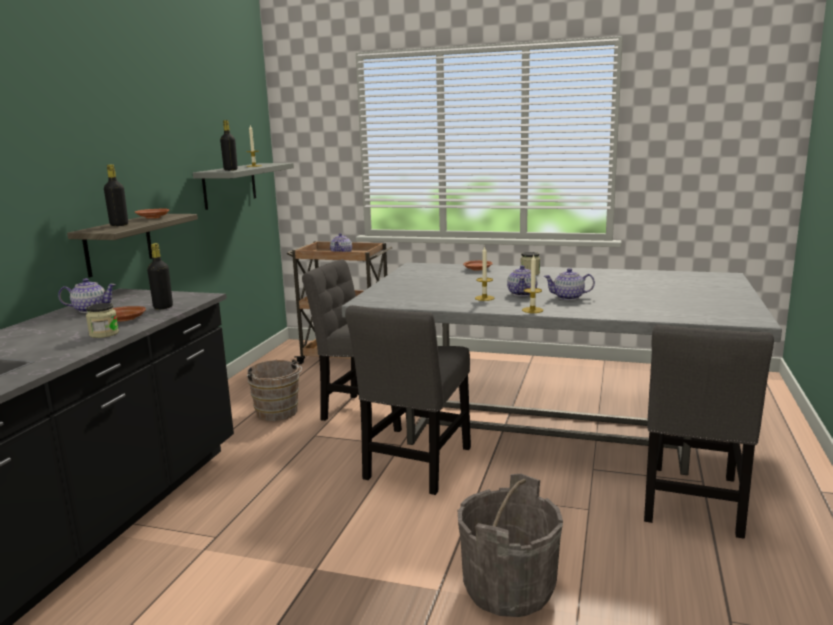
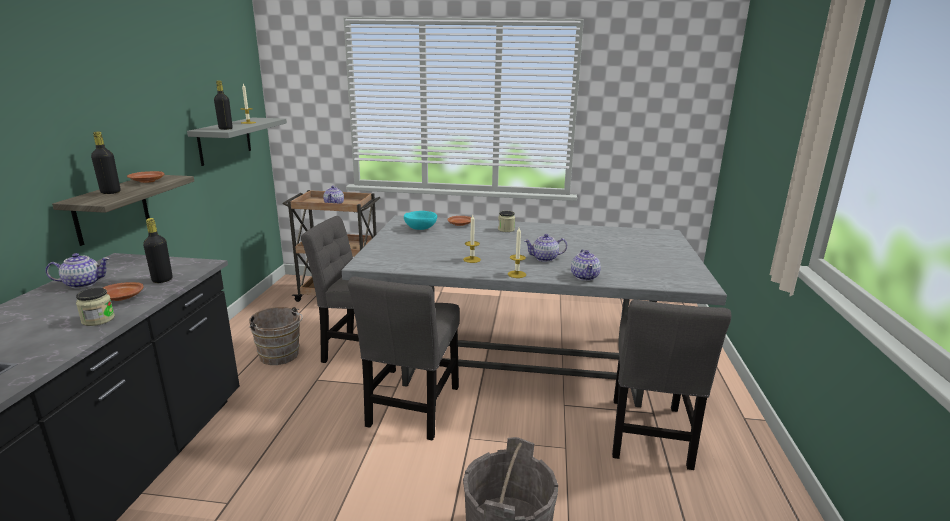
camera: 10 degrees left, 5 degrees up
teapot [507,265,537,296] -> teapot moved to [571,249,601,281]
none -> turquoise bowl [404,211,437,230]

